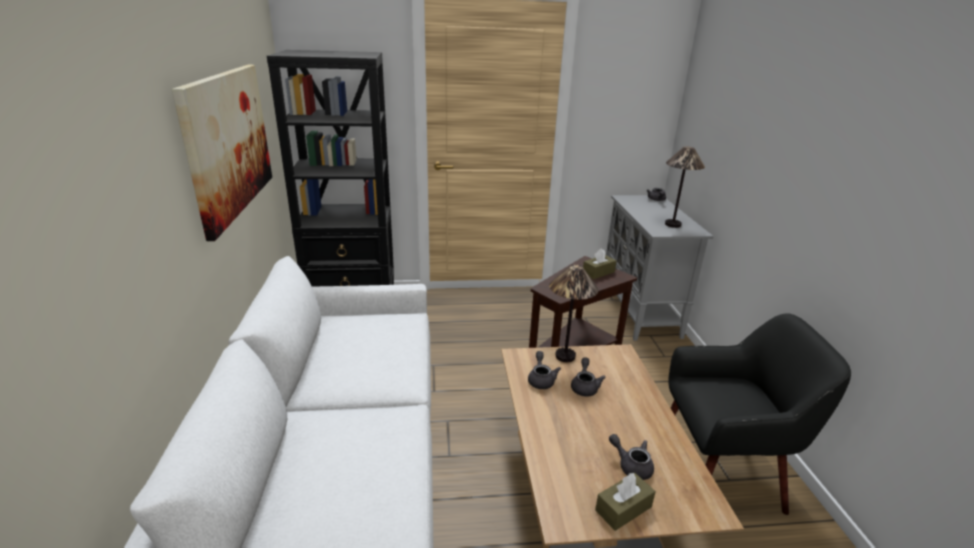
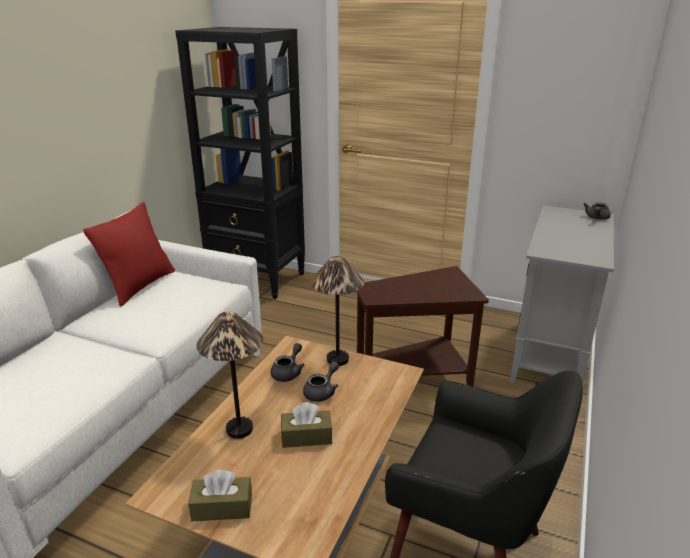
camera: 30 degrees right, 0 degrees up
picture [172,65,272,241] -> none
brown tissue box [583,248,617,279] -> brown tissue box moved to [281,402,332,448]
grey teapot [609,434,654,480] -> none
table lamp [665,146,705,228] -> table lamp moved to [197,311,263,439]
none -> red pillow [83,202,175,307]

